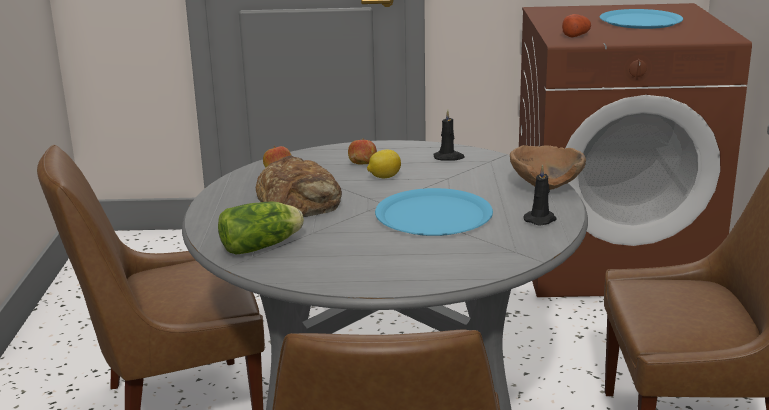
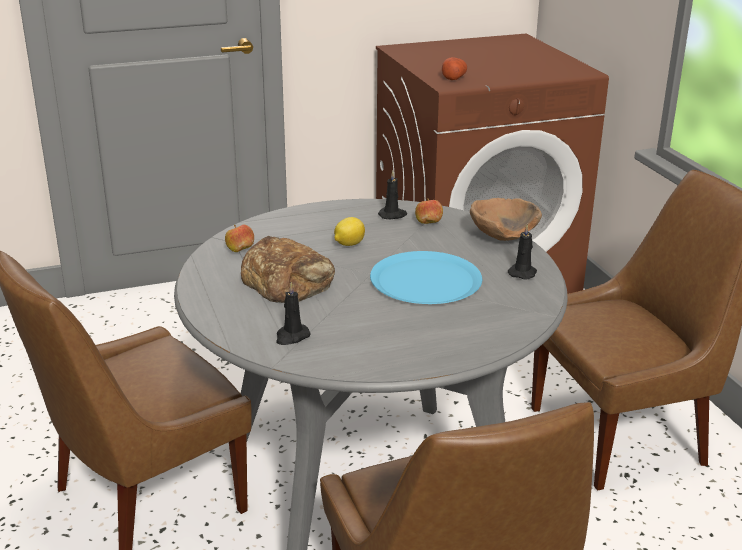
camera: 20 degrees left, 5 degrees up
lettuce [218,201,304,254] -> black candle [276,282,311,345]
apple [348,138,377,165] -> apple moved to [415,198,443,224]
blue plate [600,9,683,29] -> none

